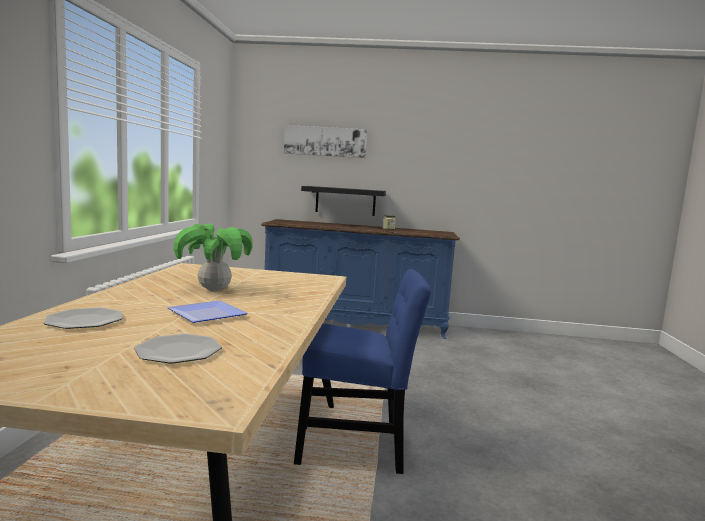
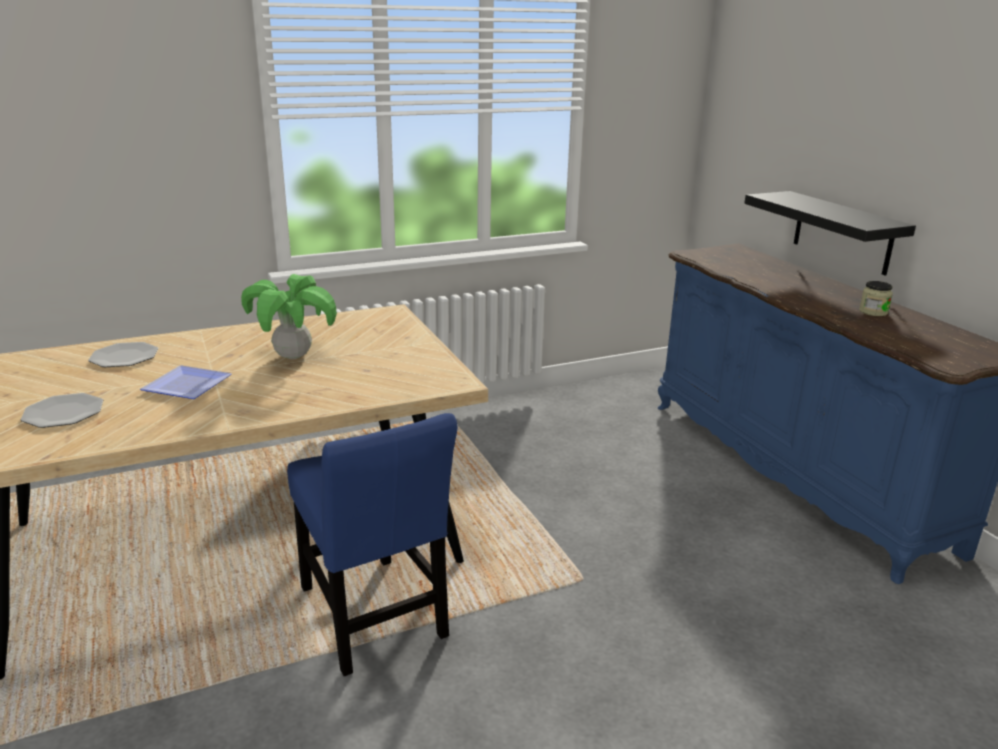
camera: 60 degrees right, 15 degrees up
picture [284,125,367,158] -> none

